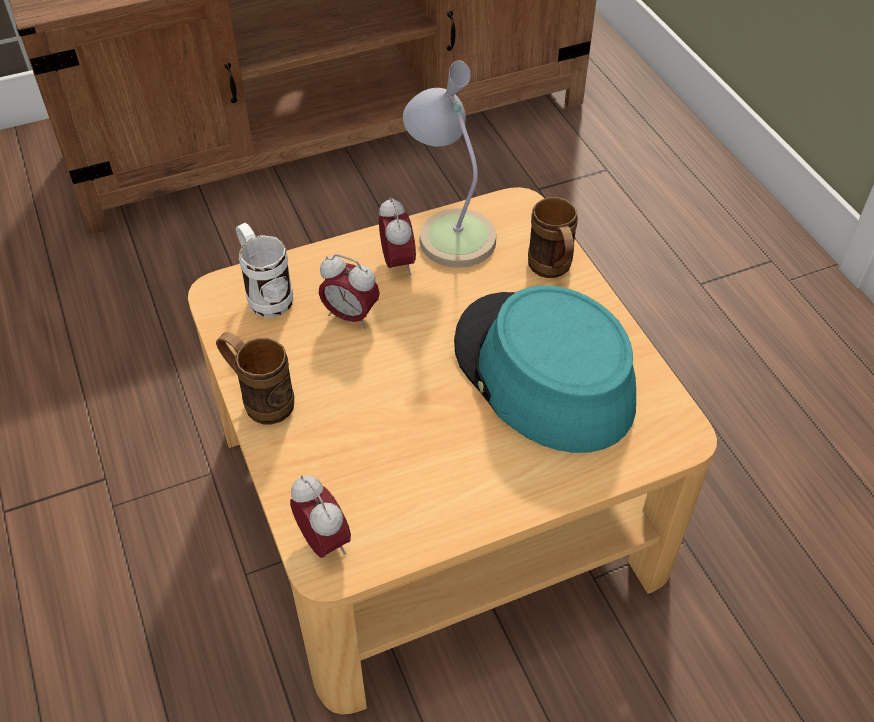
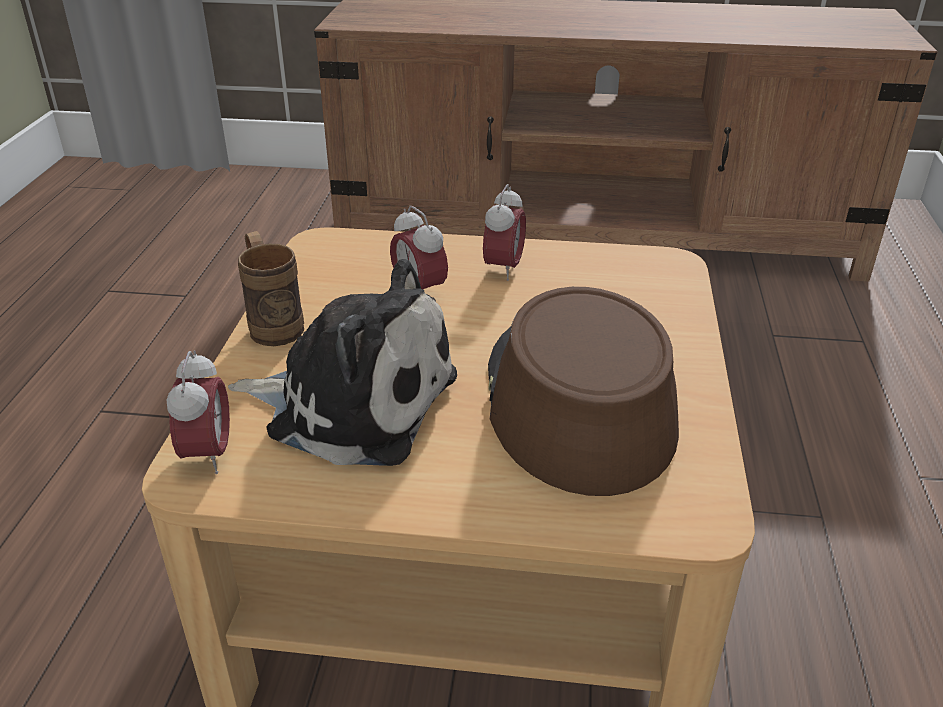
camera: 30 degrees right, 15 degrees down
white mug [236,223,293,317] -> none
table lamp [403,60,496,268] -> none
turquoise hat [454,285,636,453] -> brown hat [488,287,679,496]
brown mug [528,197,578,278] -> none
none -> plush toy [228,259,457,466]

